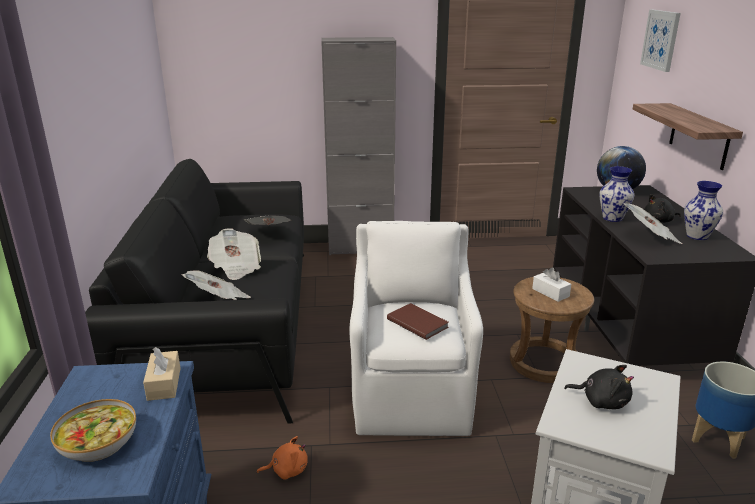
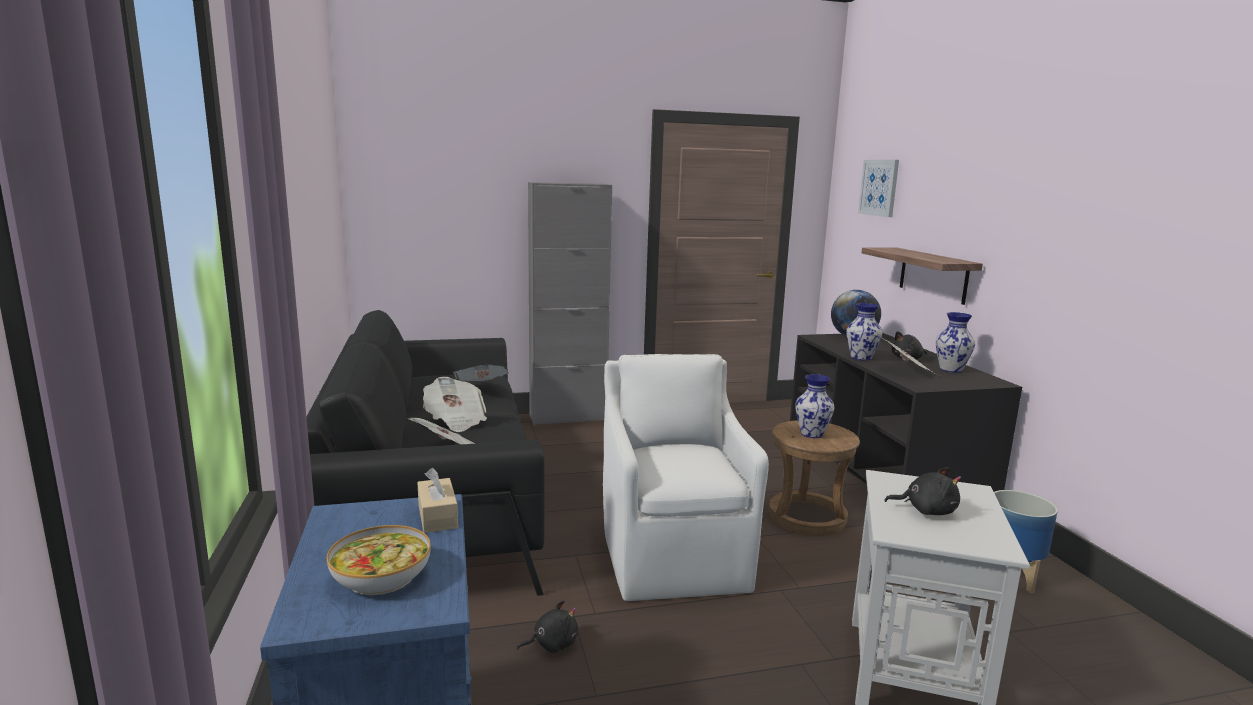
camera: 10 degrees left, 10 degrees down
orange plush toy [257,436,308,479] -> black plush toy [517,600,578,653]
brown book [387,303,449,340] -> none
white tissue box [532,267,571,302] -> vase [795,374,834,438]

